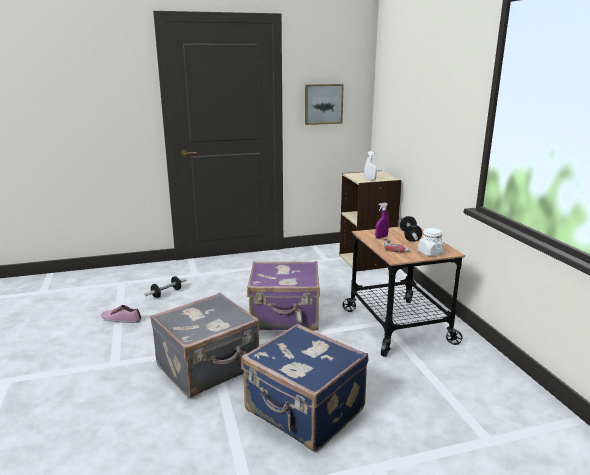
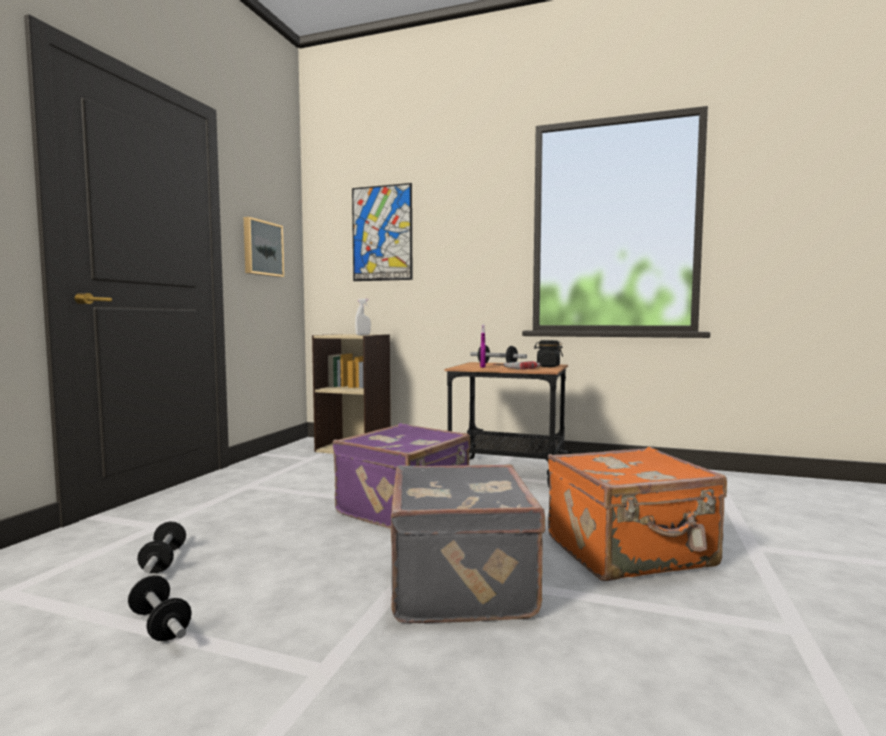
camera: 55 degrees left, 15 degrees down
shoe [101,305,141,323] -> dumbbell [128,575,192,641]
blue suitcase [241,324,368,452] -> orange suitcase [548,447,727,581]
white jar [418,228,444,256] -> black jar [534,340,563,367]
none -> picture [352,183,412,281]

